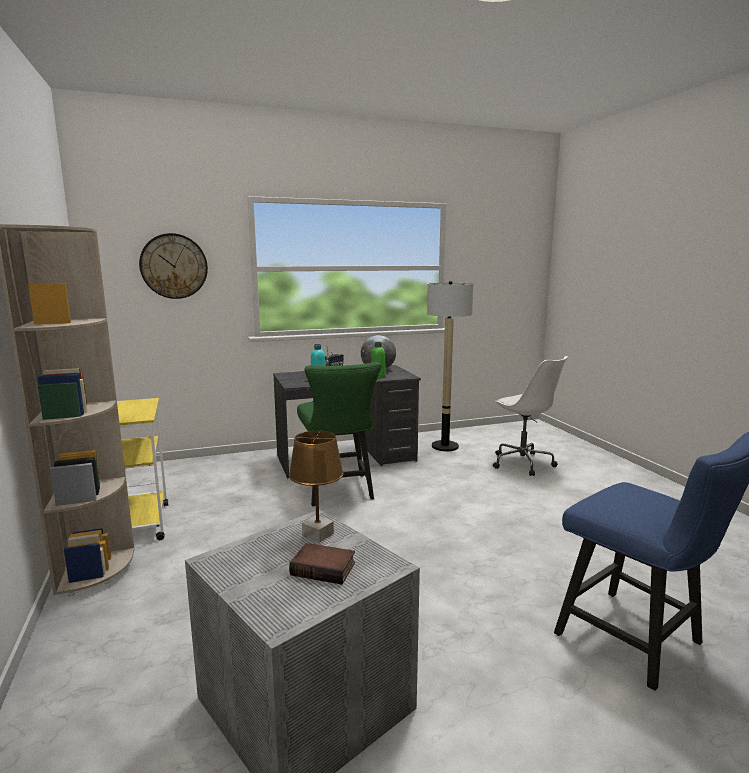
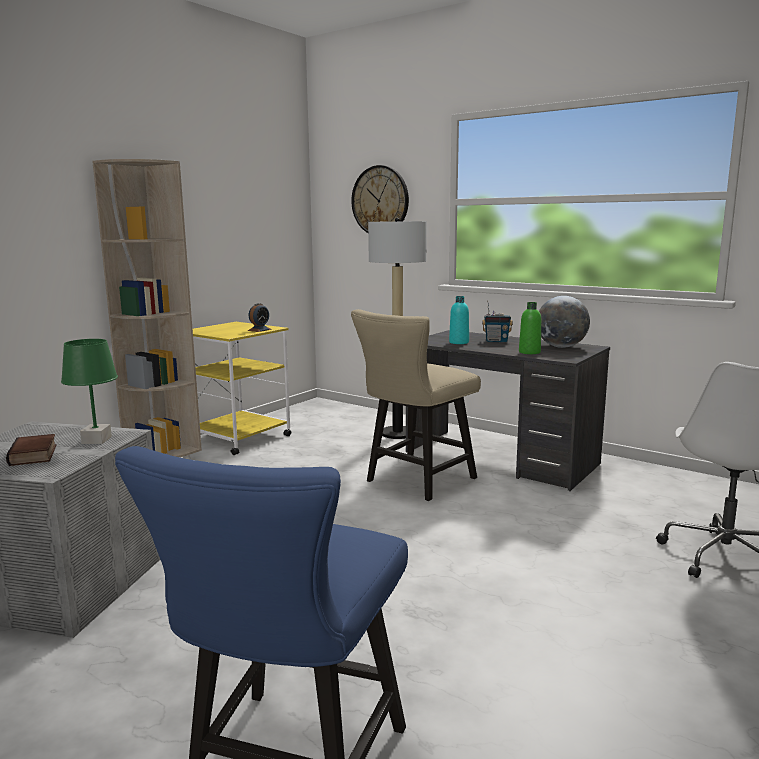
camera: 55 degrees right, 0 degrees up
brown table lamp [289,431,344,543] -> green table lamp [61,339,118,444]
green chair [297,362,382,506] -> beige chair [351,309,481,501]
floor lamp [427,281,473,451] -> floor lamp moved to [368,218,427,439]
none -> alarm clock [248,303,272,332]

